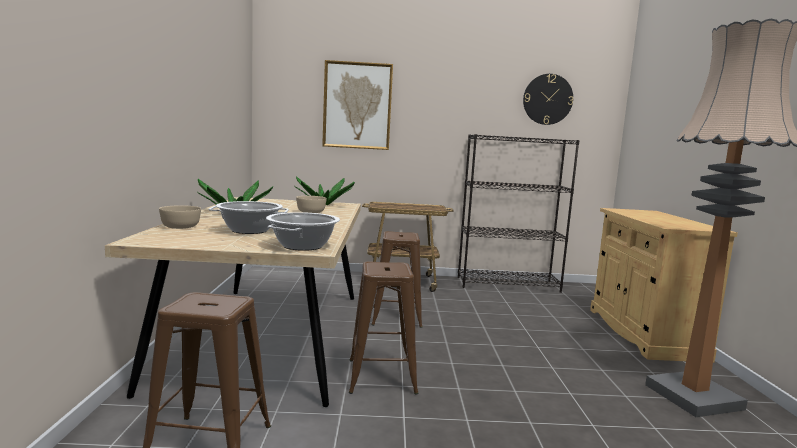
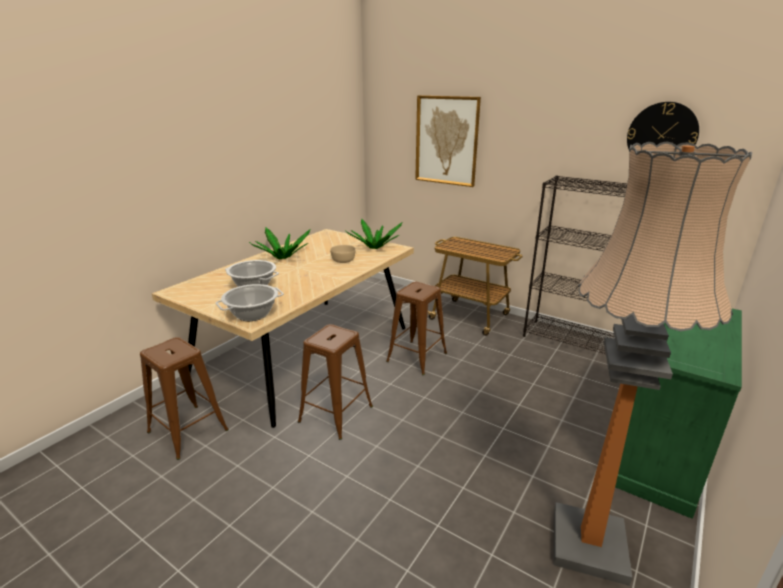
camera: 35 degrees right, 15 degrees up
beige bowl [159,205,201,229] -> none
beige cabinet [590,208,738,363] -> green cabinet [615,309,742,519]

